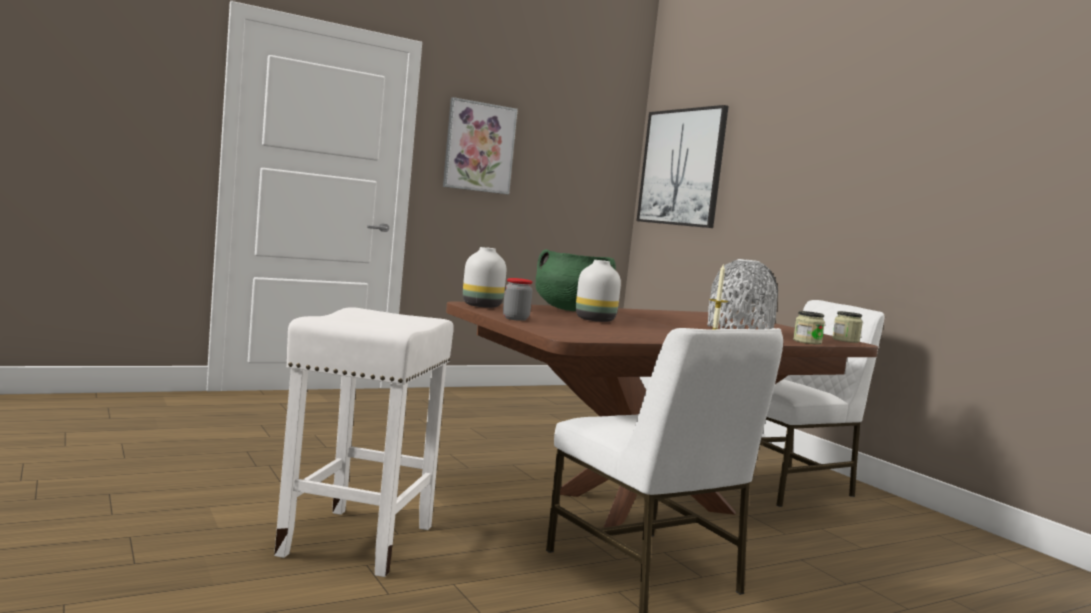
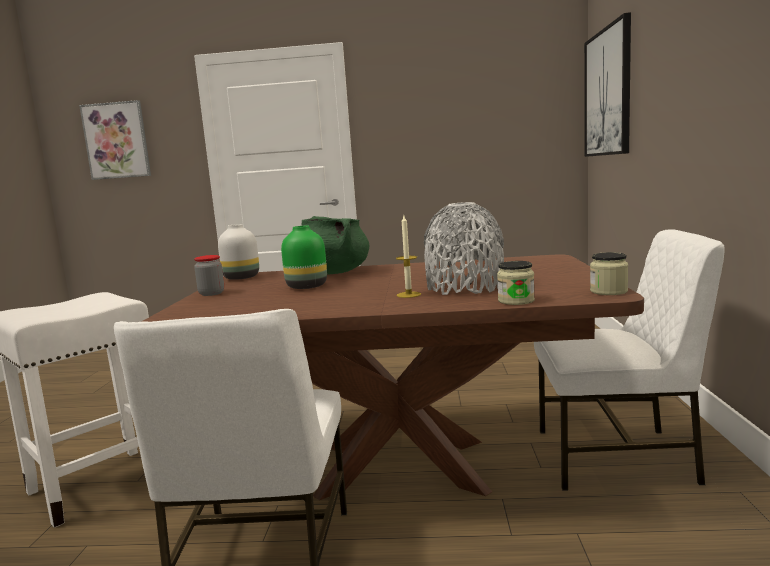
camera: 35 degrees right, 5 degrees up
picture [443,97,518,195] -> picture moved to [79,100,151,180]
white vase [576,260,621,322] -> green vase [281,226,327,289]

